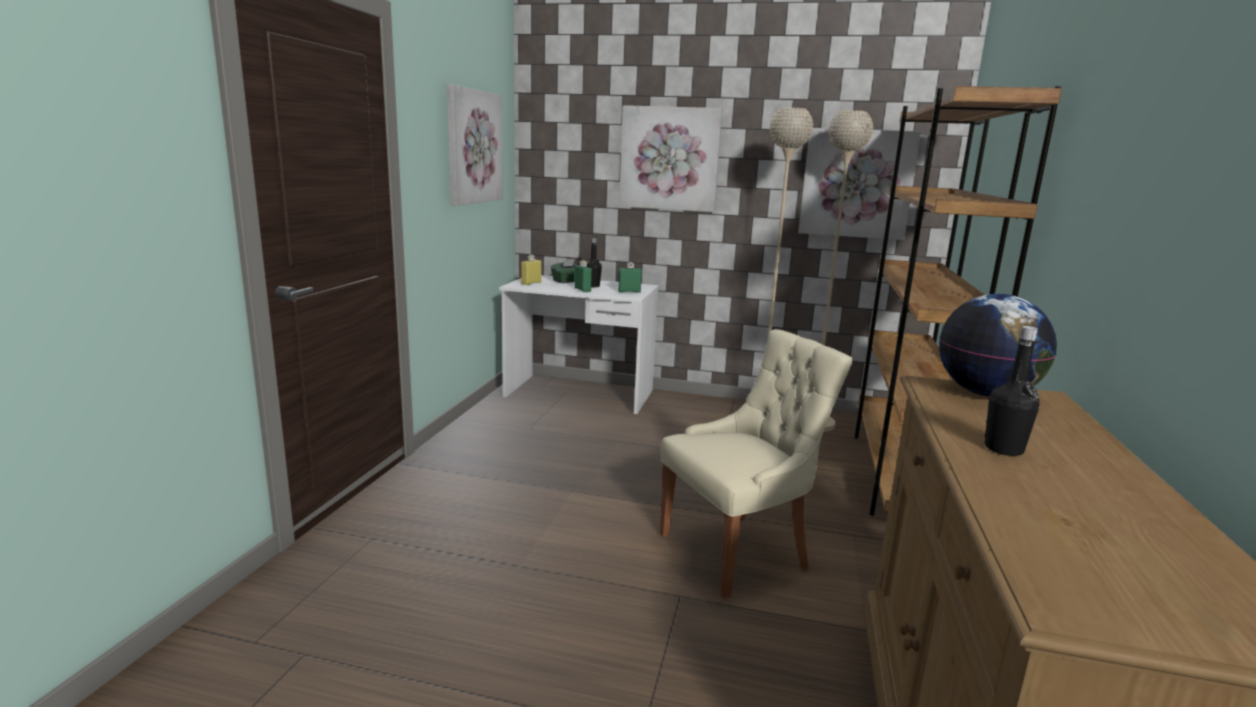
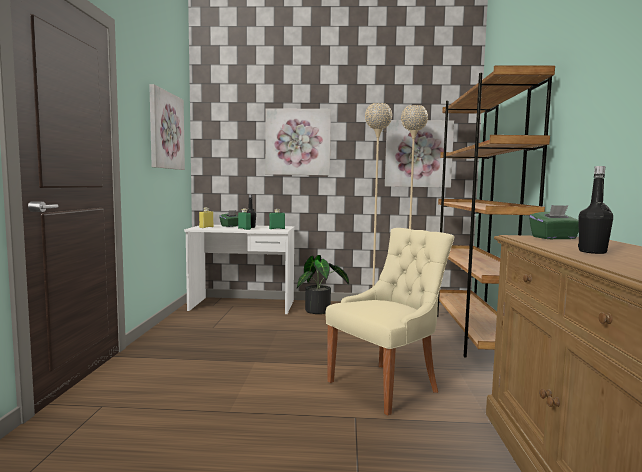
camera: 10 degrees left, 10 degrees down
globe [939,294,1057,397] -> green tissue box [529,205,579,239]
none -> potted plant [297,255,349,314]

